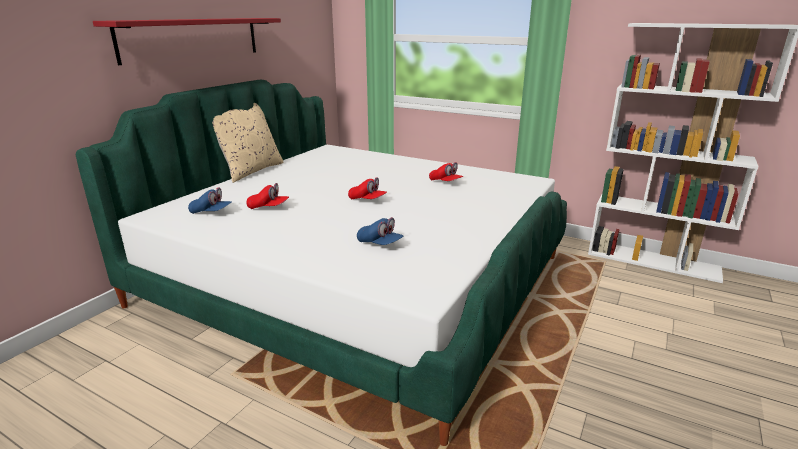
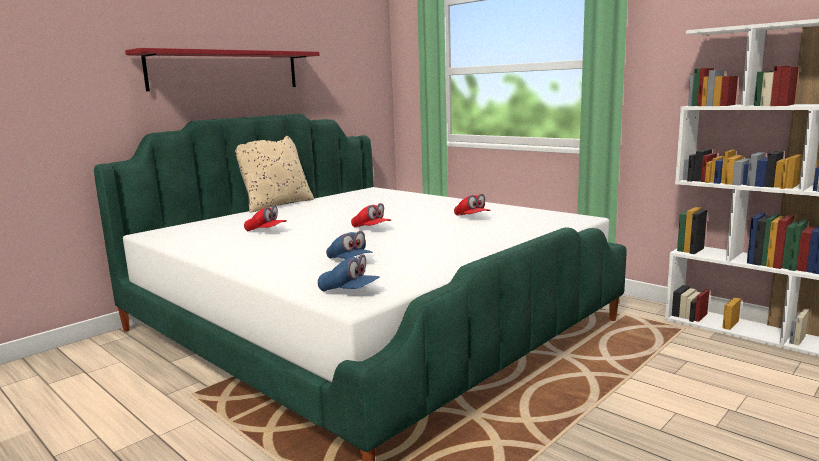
camera: 15 degrees right, 10 degrees down
blue cap [188,188,232,214] -> blue cap moved to [318,254,380,291]

